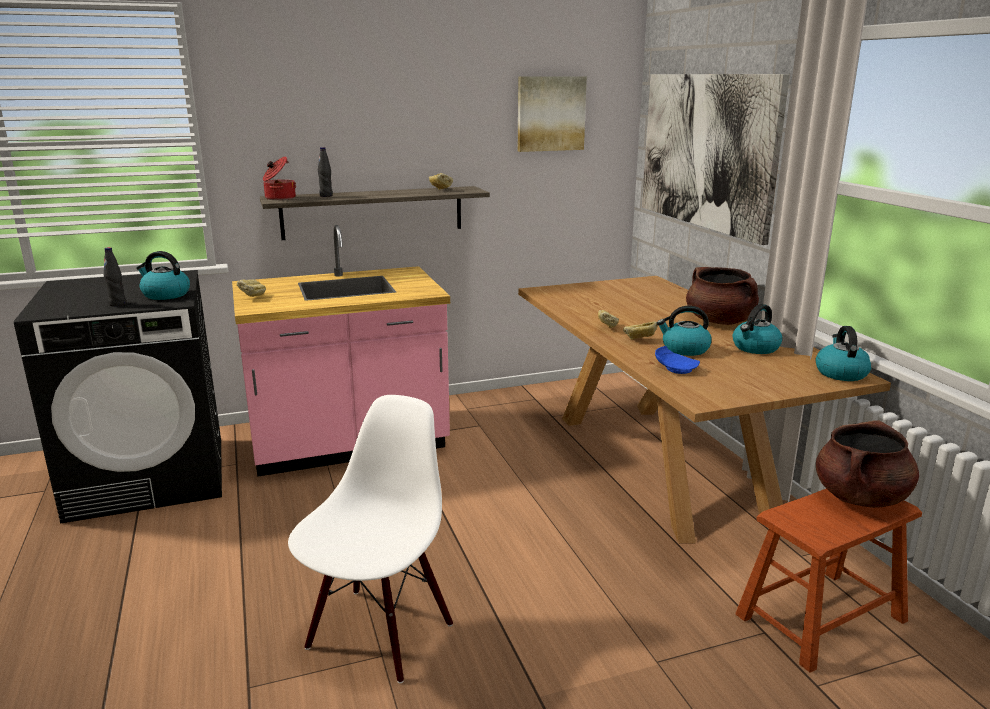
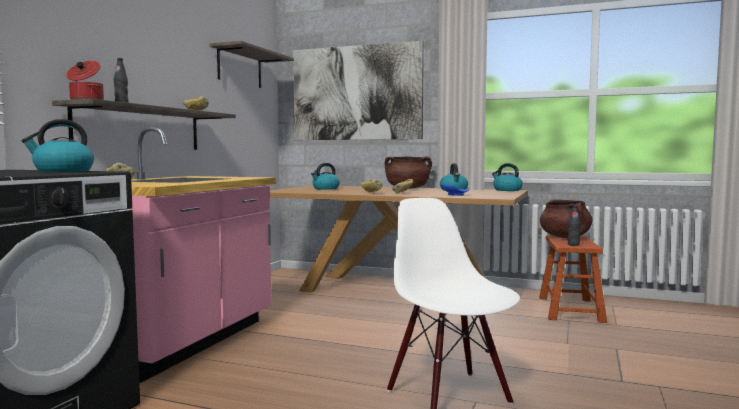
camera: 50 degrees left, 15 degrees down
black bottle [104,247,126,307] -> black bottle moved to [568,205,581,246]
picture [518,76,587,152] -> shelf [209,41,294,88]
kettle [657,306,712,356] -> kettle moved to [311,163,340,190]

